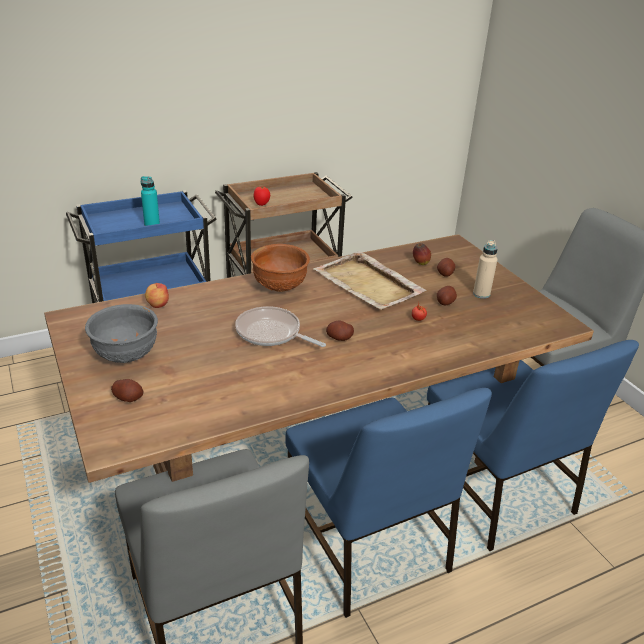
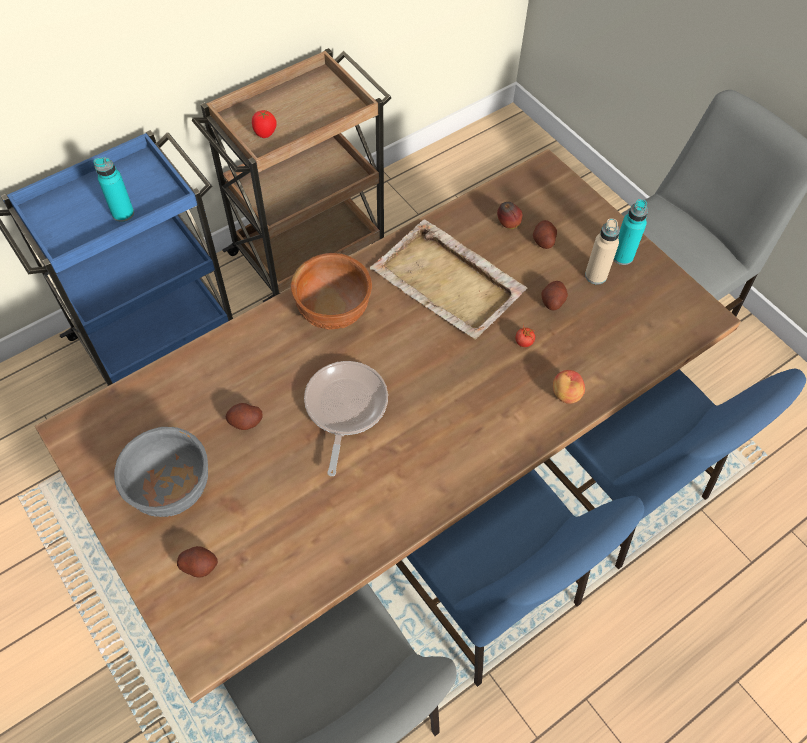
camera: 10 degrees left, 25 degrees up
apple [145,283,169,308] -> apple moved to [553,370,585,404]
frying pan [235,306,326,347] -> frying pan turned 75 degrees clockwise [304,361,388,476]
potato [326,321,354,341] -> potato moved to [226,403,262,430]
none -> turquoise bottle [614,199,648,265]

